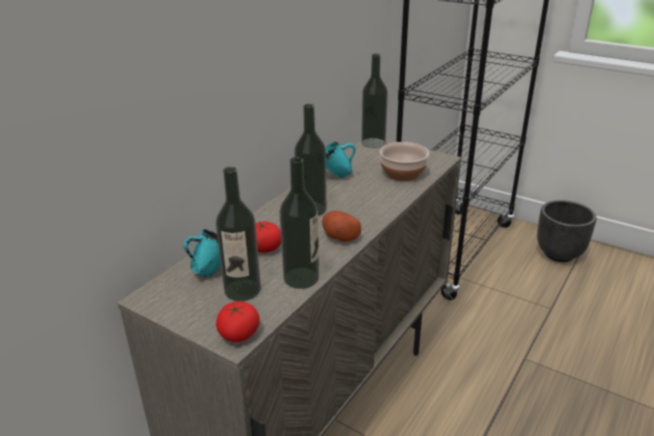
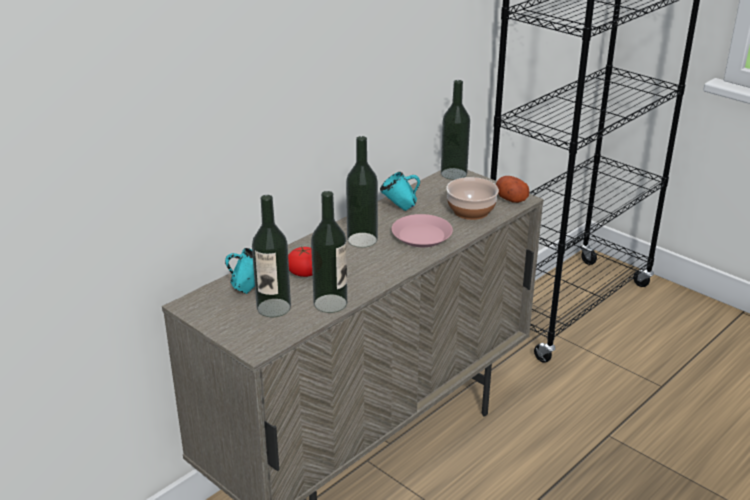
camera: 10 degrees right, 0 degrees up
tomato [216,301,260,342] -> none
potato [322,211,361,242] -> potato moved to [496,176,529,203]
black planter [537,200,597,262] -> none
none -> pink plate [391,214,453,247]

